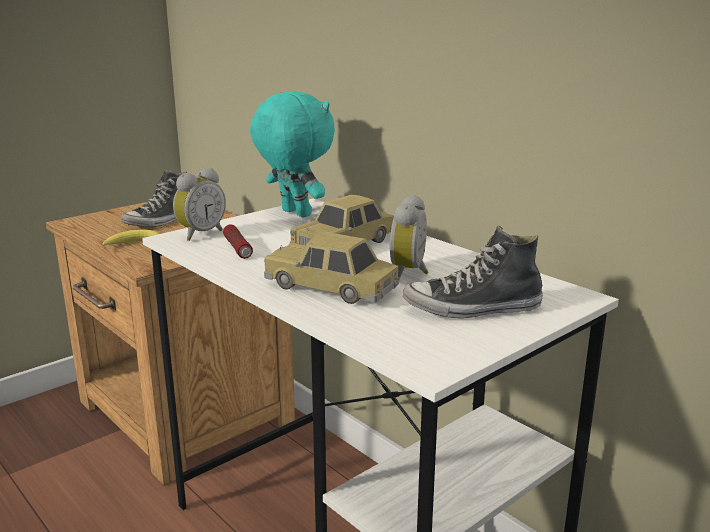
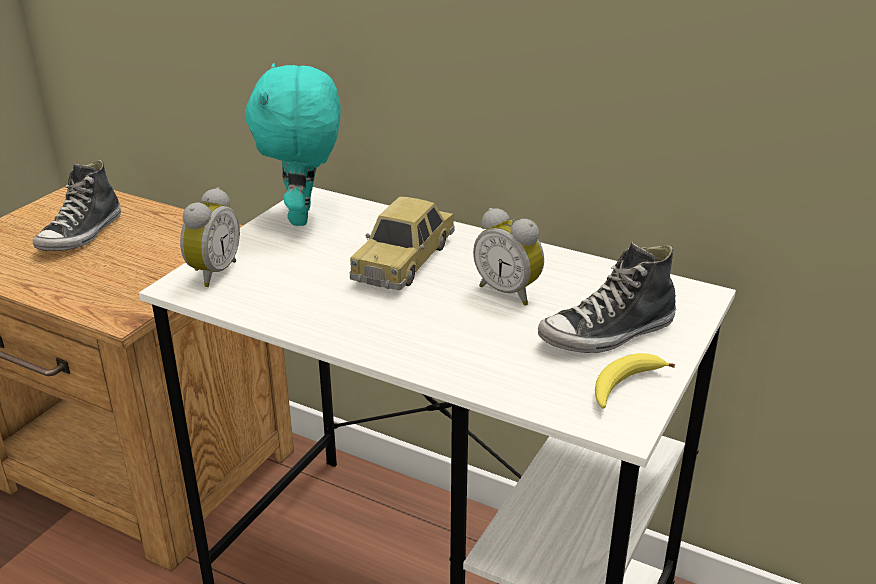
camera: 20 degrees left, 10 degrees up
banana [102,230,159,245] -> banana moved to [595,353,675,408]
flashlight [223,225,253,259] -> none
turquoise plush toy [250,92,335,217] -> turquoise plush toy turned 120 degrees counterclockwise [245,63,341,226]
toy car [264,232,400,304] -> none
alarm clock [390,195,429,278] -> alarm clock turned 45 degrees counterclockwise [473,208,544,306]

